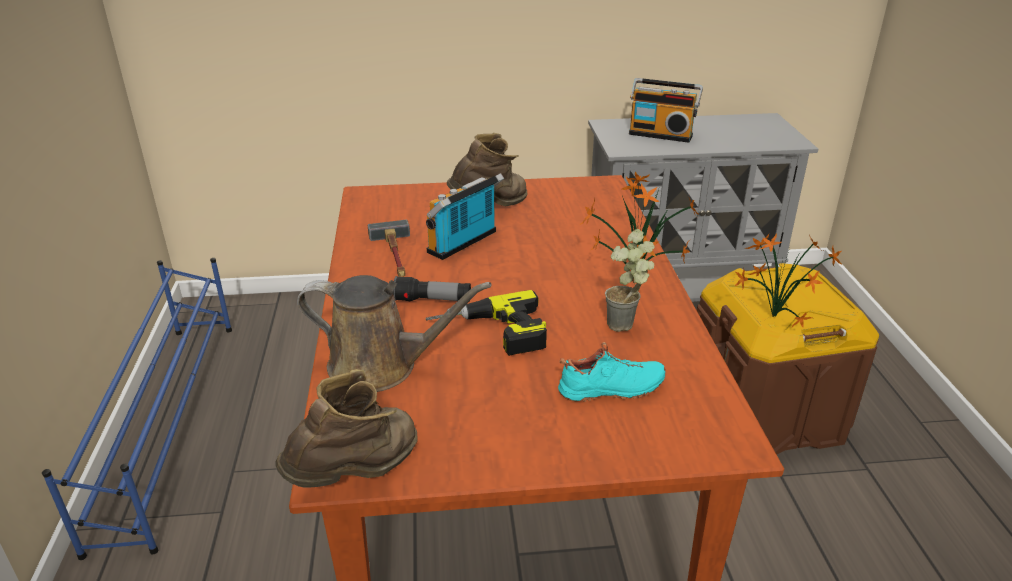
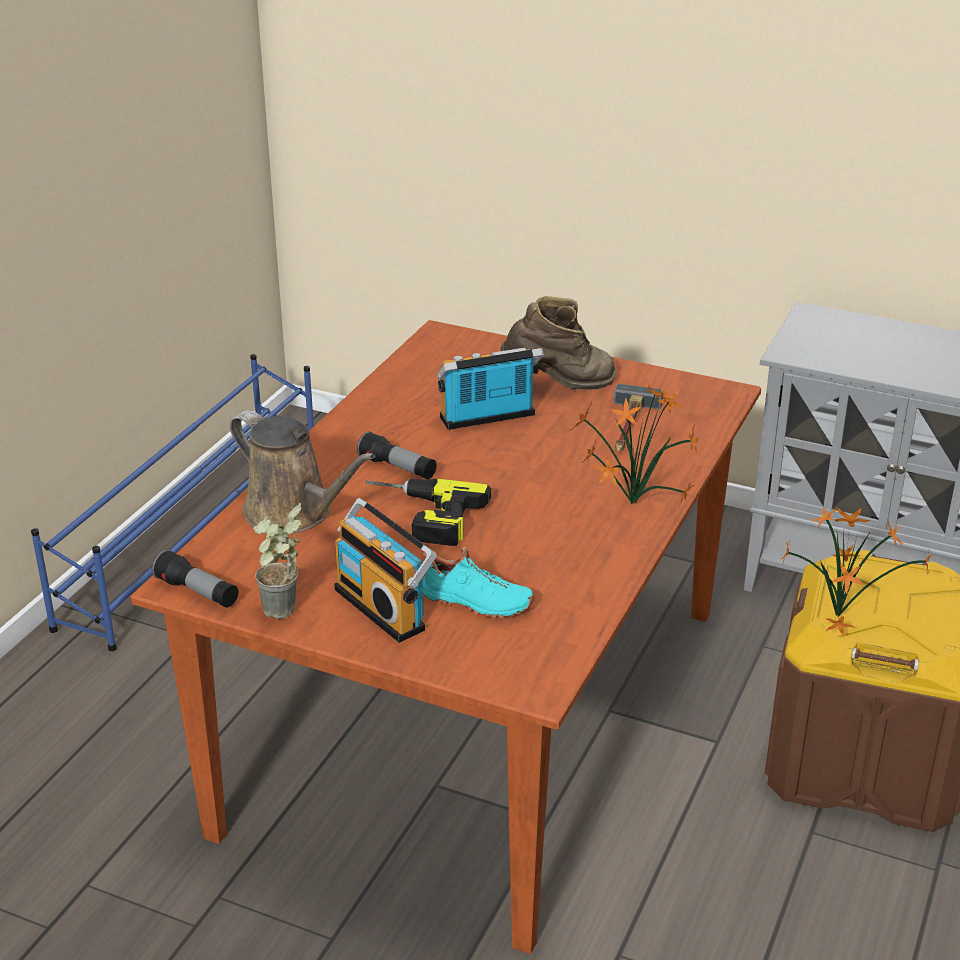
camera: 30 degrees right, 0 degrees up
brown boot [275,369,418,488] -> flashlight [152,549,238,608]
hammer [368,220,410,277] -> hammer moved to [613,384,663,451]
potted plant [605,229,654,332] -> potted plant moved to [254,503,301,619]
radio [629,78,703,143] -> radio moved to [334,498,437,643]

